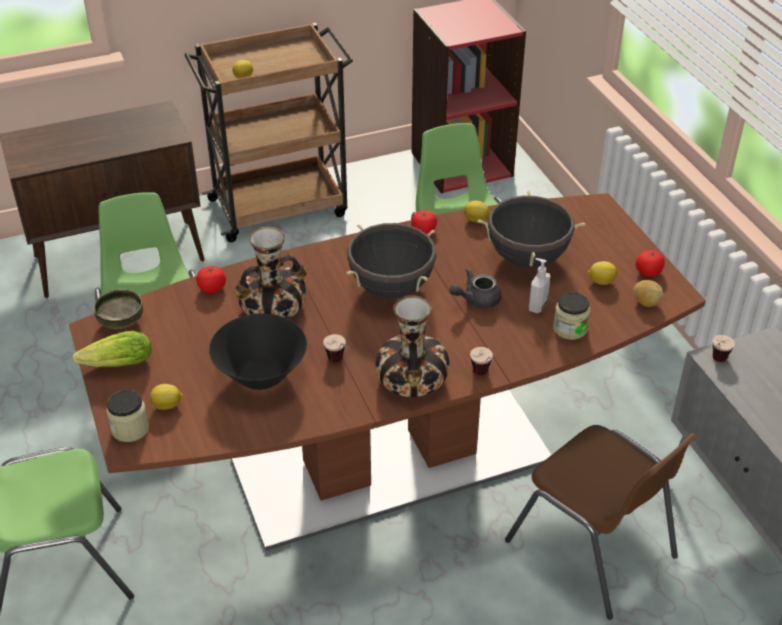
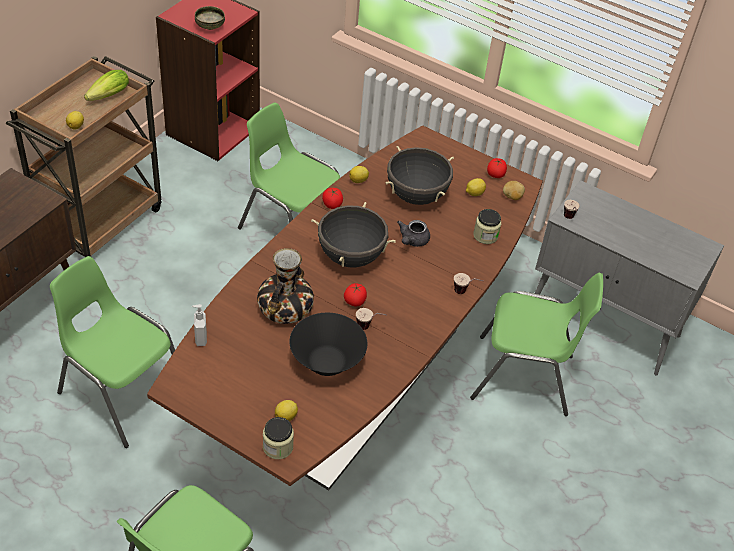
camera: 40 degrees left, 5 degrees up
lettuce [72,331,151,367] -> lettuce moved to [84,70,129,101]
bowl [94,289,143,329] -> bowl moved to [195,6,225,30]
tomato [196,266,226,293] -> tomato moved to [344,283,367,306]
vase [376,295,450,397] -> none
brown chair [505,425,698,620] -> green chair [470,273,603,416]
soap dispenser [529,258,550,313] -> soap dispenser moved to [192,304,207,346]

